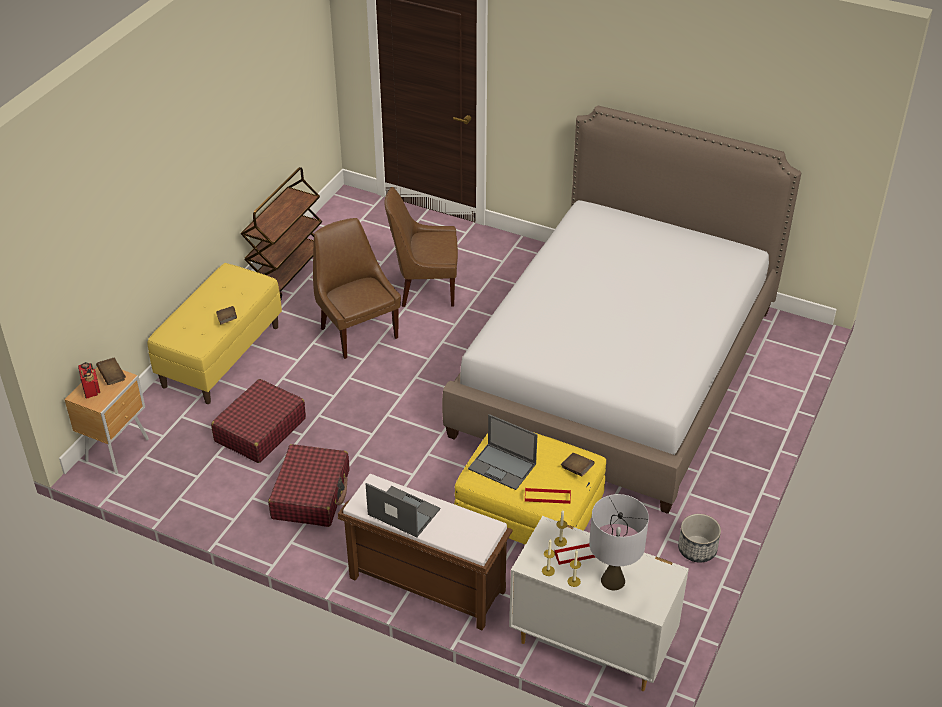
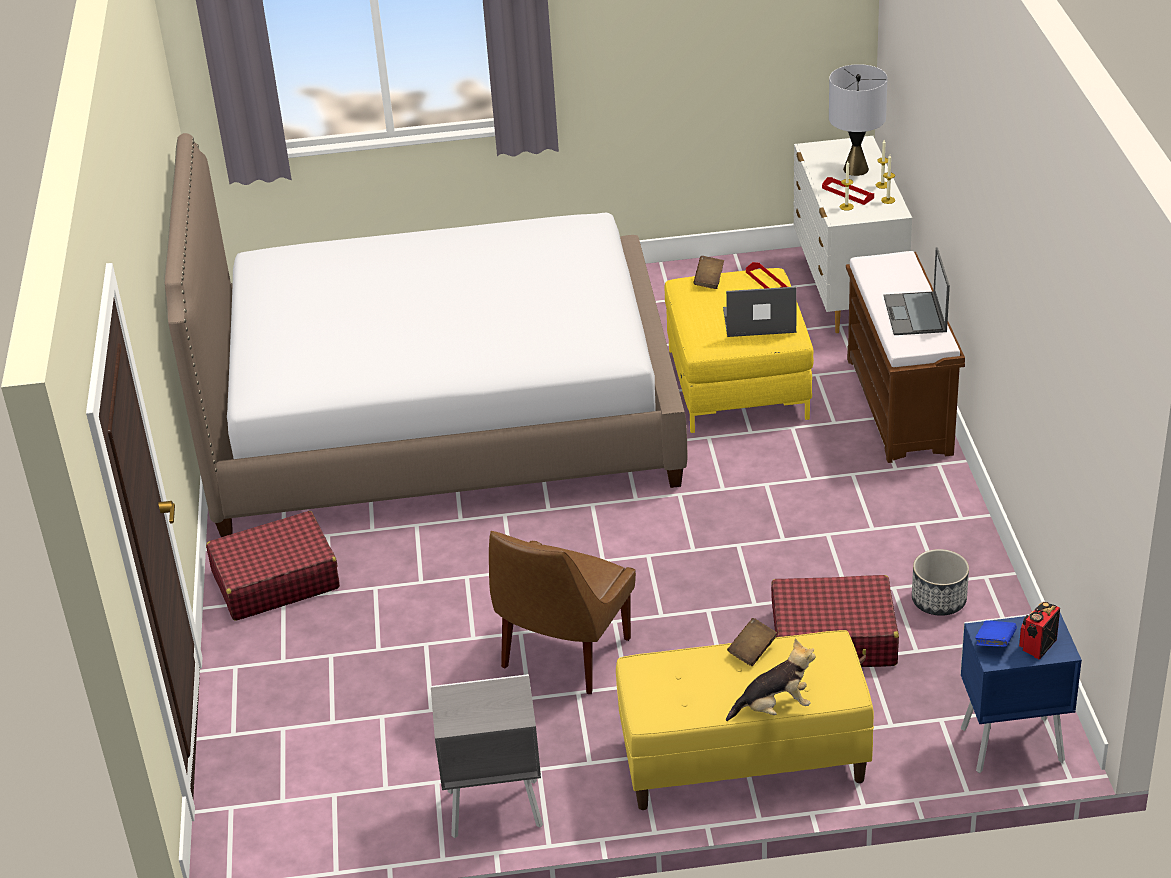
camera: 120 degrees left, 5 degrees down
brown nightstand [64,367,149,474] -> blue nightstand [960,613,1082,773]
brown book [96,358,126,385] -> blue book [975,620,1017,647]
brown cart [241,167,322,299] -> grey nightstand [431,674,543,838]
red suitcase [268,444,349,527] -> red suitcase moved to [206,511,340,621]
brown chair [385,187,458,307] -> none
laptop [468,414,538,490] -> laptop turned 90 degrees counterclockwise [723,287,797,337]
planter [678,514,721,563] -> planter moved to [912,549,969,616]
none -> plush toy [726,639,816,721]

